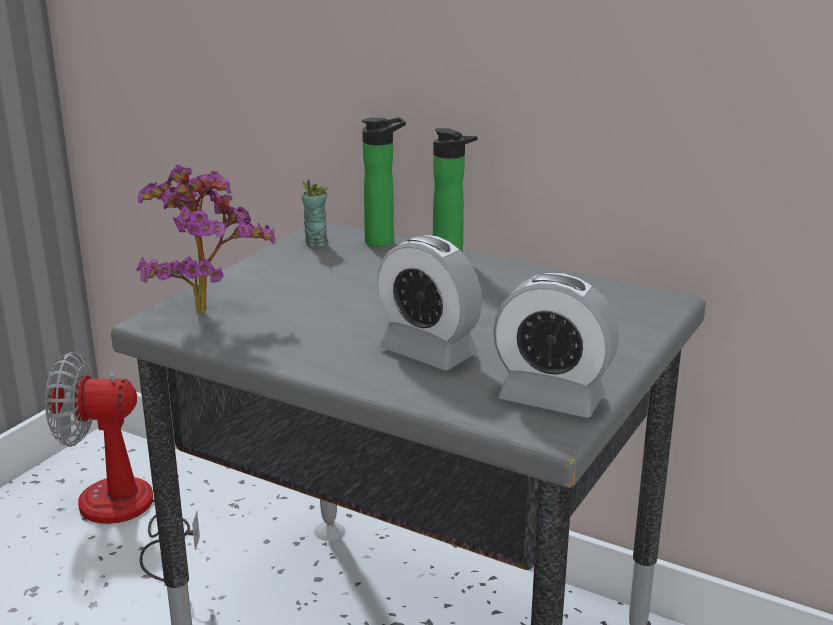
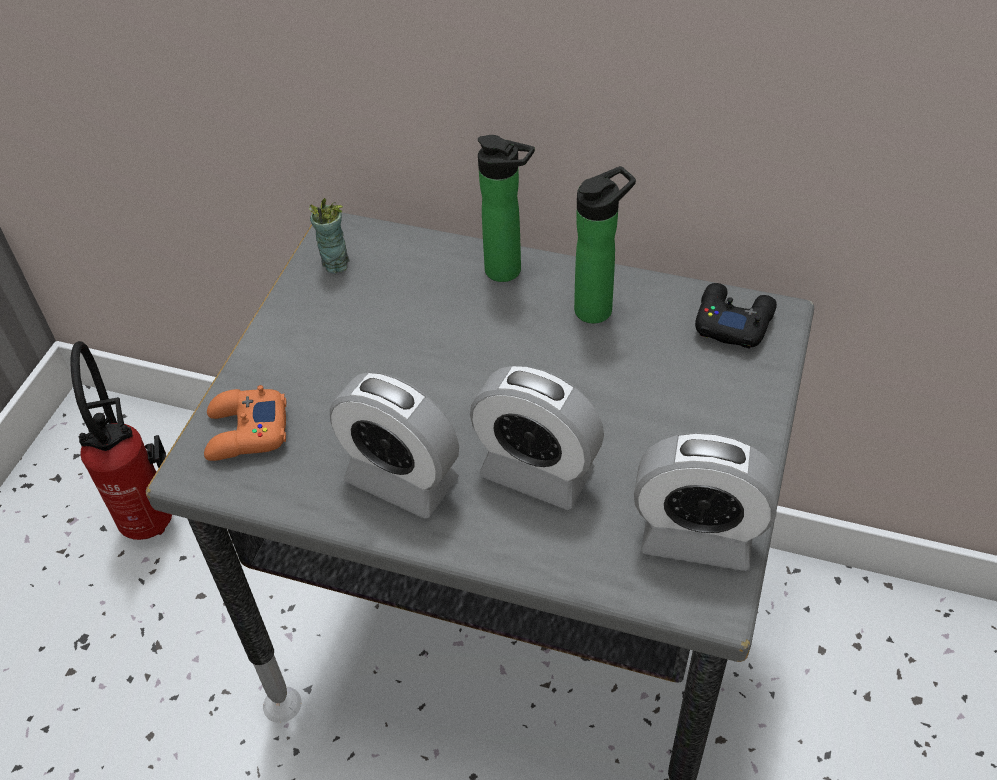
camera: 10 degrees left, 25 degrees up
fan [45,352,200,581] -> fire extinguisher [70,341,172,540]
potted plant [136,165,276,315] -> orange game controller [204,385,286,461]
bottle [362,117,406,247] -> bottle moved to [574,166,636,324]
none -> alarm clock [329,373,459,519]
none -> black game controller [695,283,777,349]

